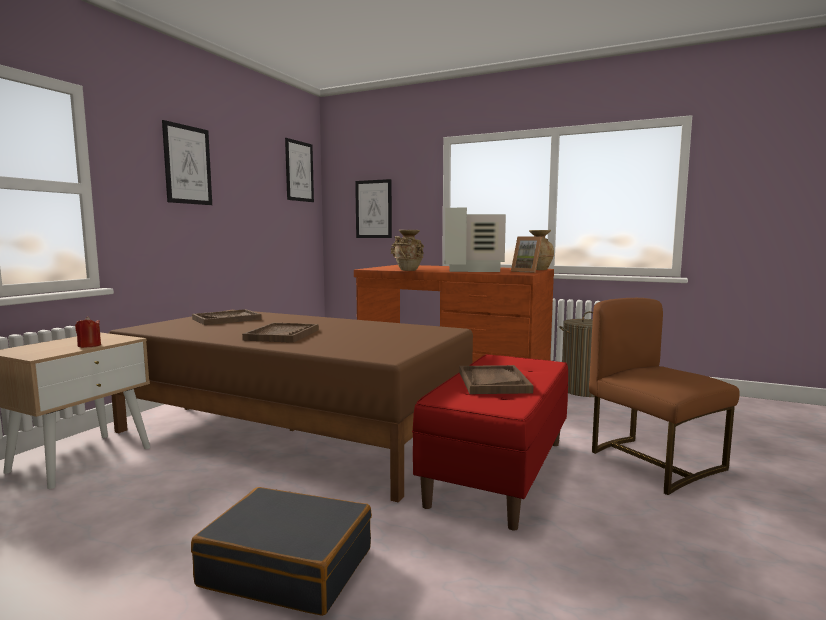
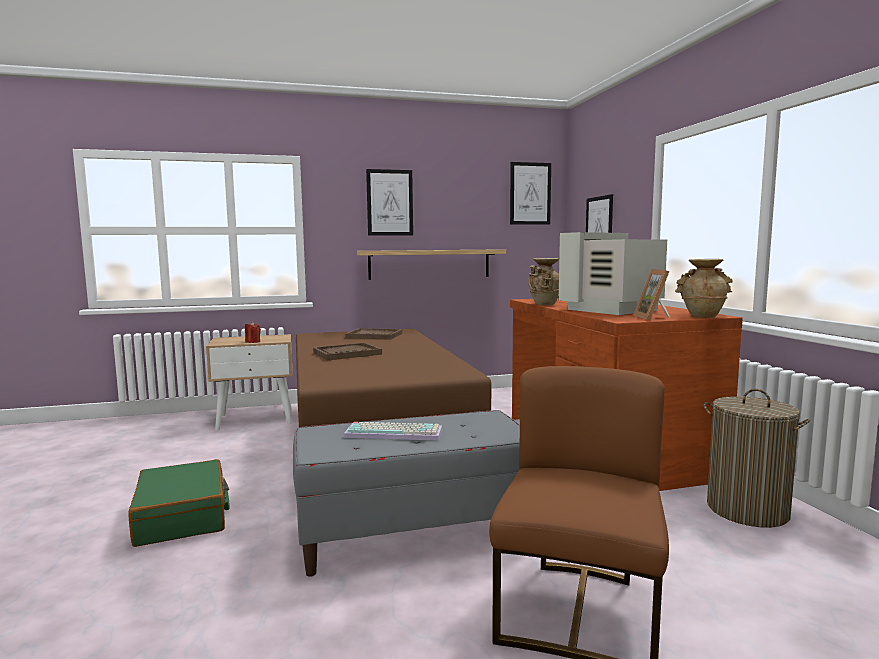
camera: 50 degrees right, 0 degrees up
black suitcase [191,487,372,616] -> green suitcase [129,459,229,547]
red bench [412,354,568,531] -> grey bench [293,410,520,577]
brown tray [459,365,533,394] -> keyboard [343,422,443,441]
none -> shelf [357,249,506,280]

